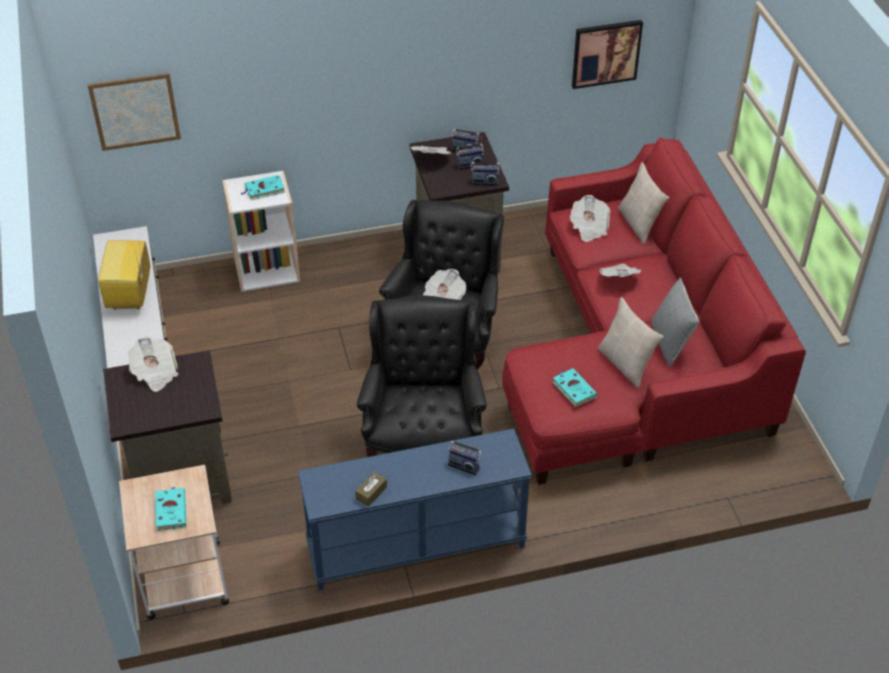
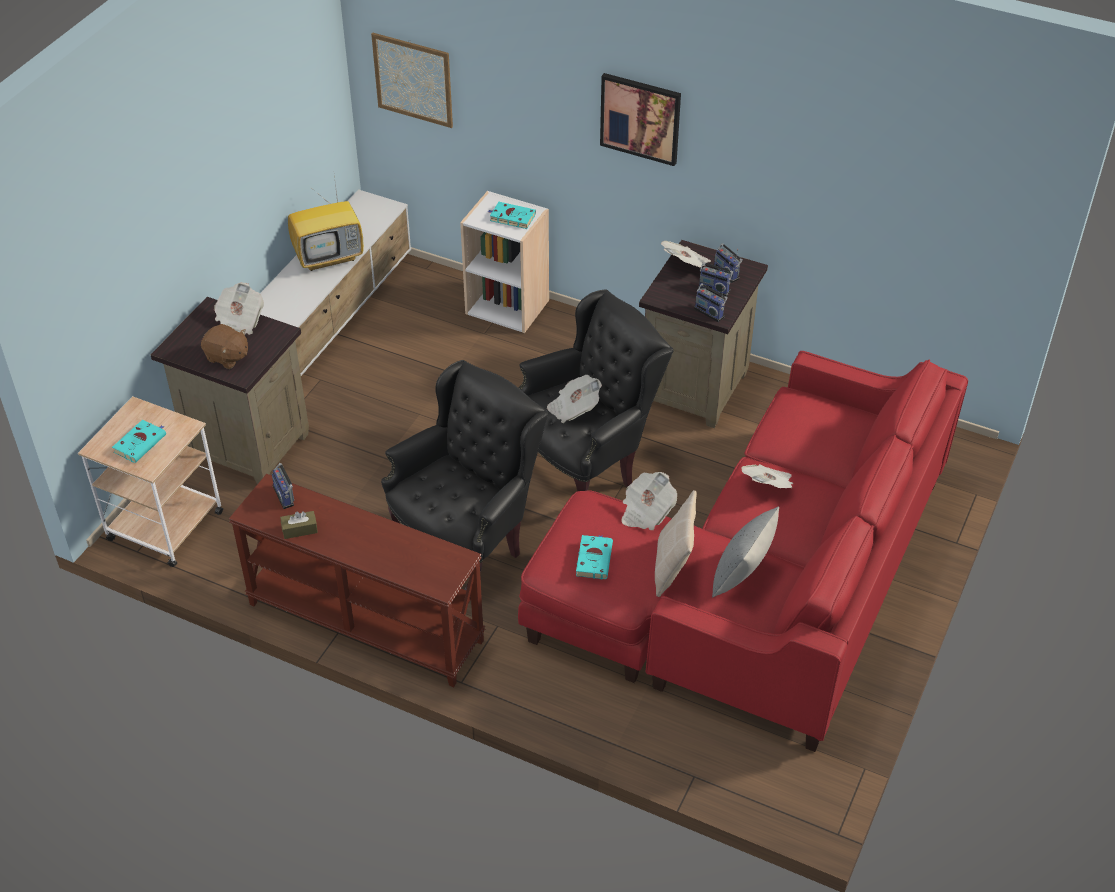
camera: 40 degrees right, 0 degrees up
television [98,235,150,310] -> television turned 150 degrees counterclockwise [288,176,364,271]
blue console table [298,429,532,591] -> brown console table [229,474,485,687]
radio [448,441,482,475] -> radio moved to [272,463,294,509]
newspaper [569,195,610,242] -> newspaper moved to [621,472,677,530]
picture [572,20,643,89] -> picture moved to [600,73,681,166]
beige pillow [618,162,669,244] -> none
none -> brown plush toy [201,324,248,369]

